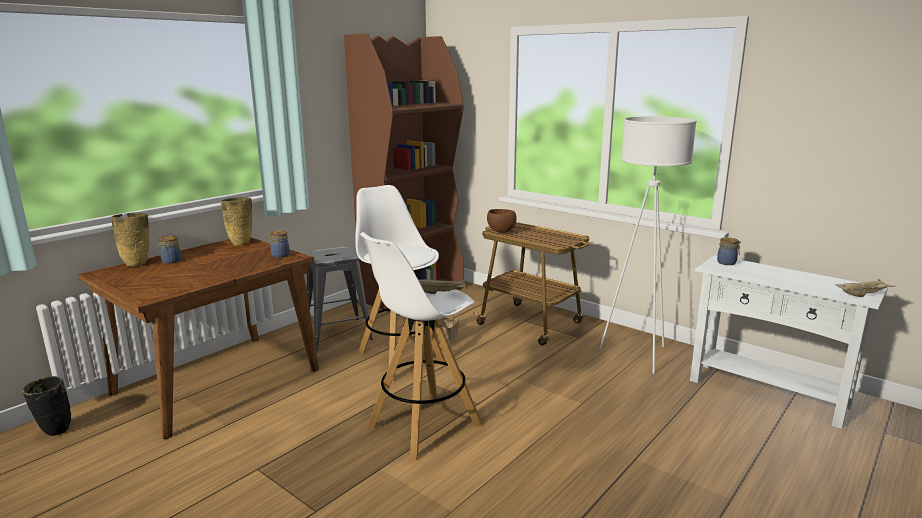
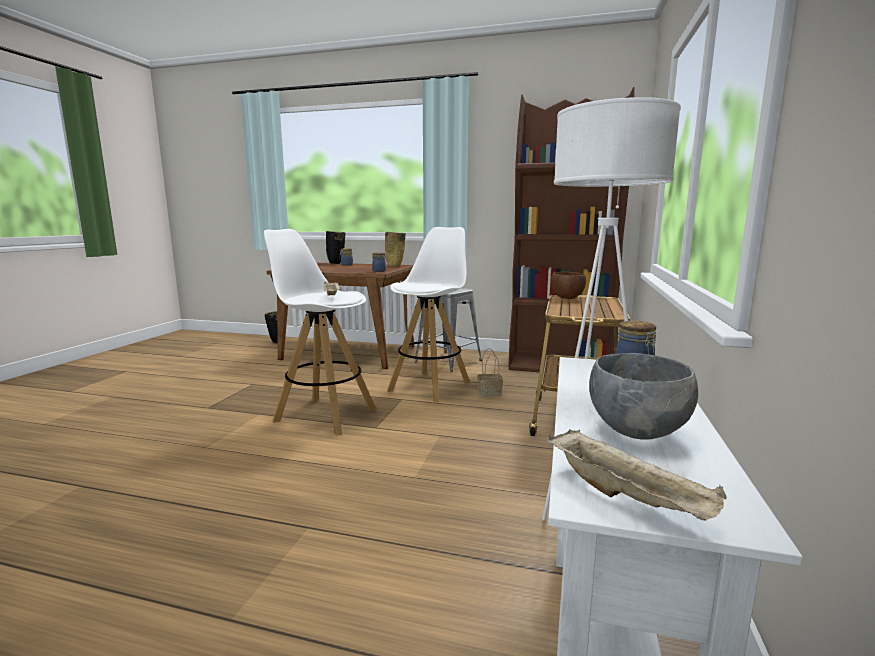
camera: 65 degrees right, 5 degrees down
beige vase [112,212,149,267] -> black vase [326,231,346,264]
none -> grey bowl [589,353,698,440]

